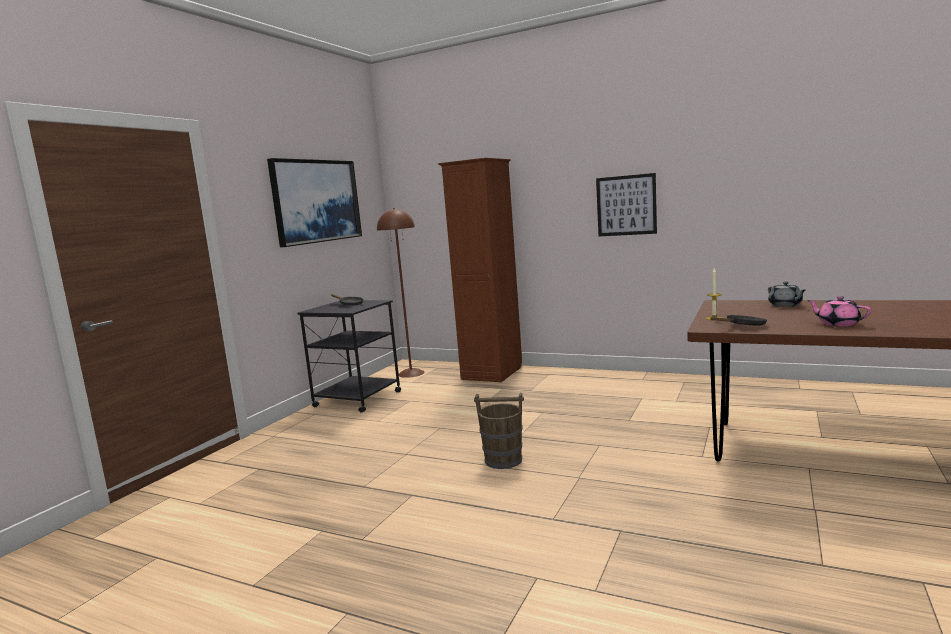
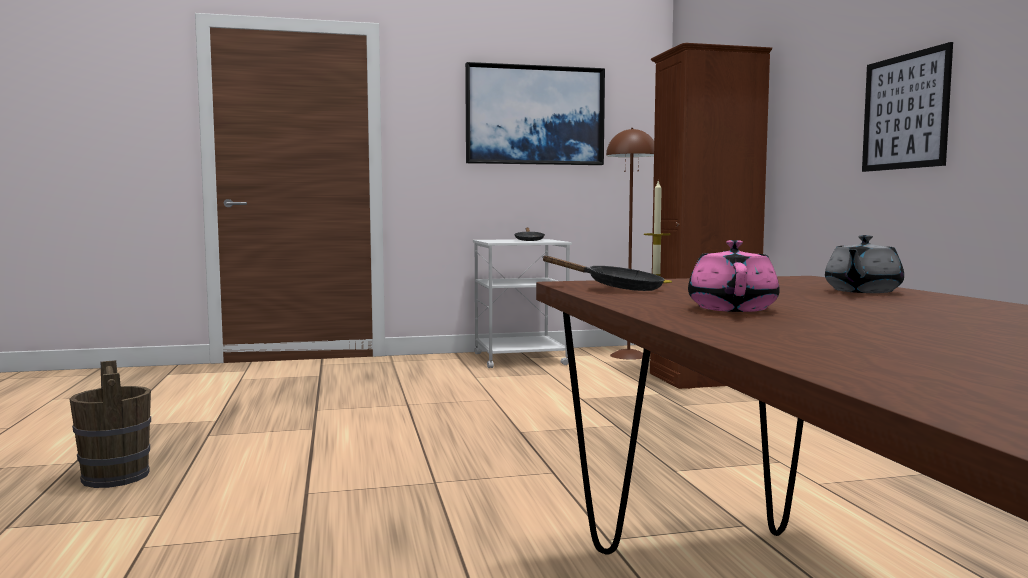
camera: 50 degrees right, 5 degrees down
black cart [298,300,401,413] -> white cart [473,239,572,368]
brown bucket [474,393,524,469] -> brown bucket moved to [70,360,151,488]

